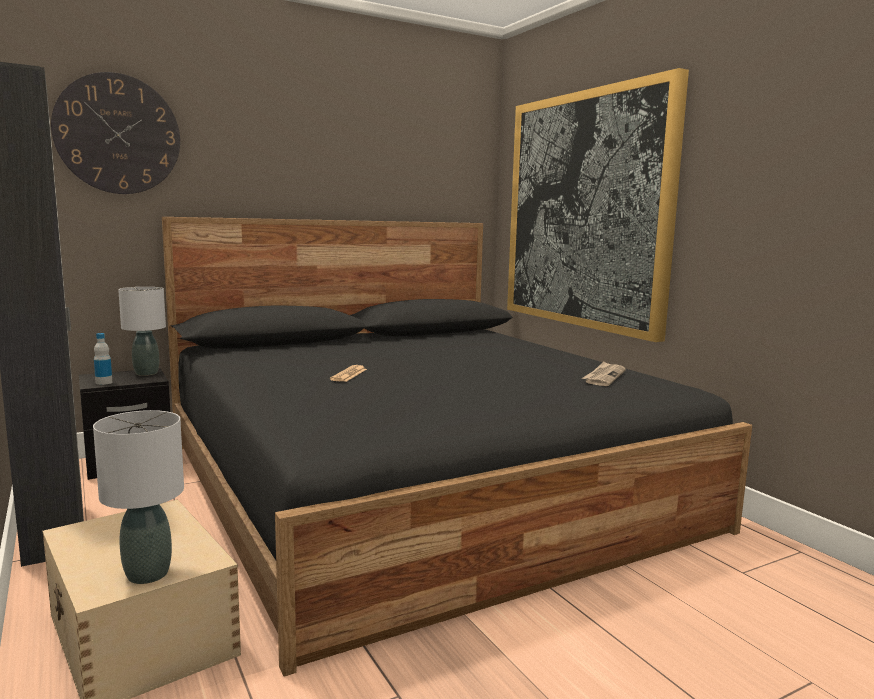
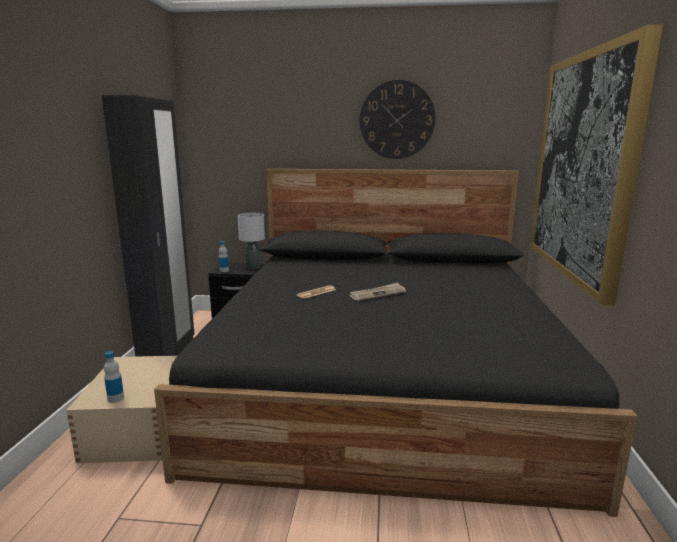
camera: 35 degrees right, 5 degrees up
wall clock [51,72,180,194] -> wall clock moved to [360,80,435,159]
grey table lamp [93,410,184,584] -> bottle [104,351,124,403]
newspaper [582,362,626,386] -> newspaper moved to [349,282,406,301]

